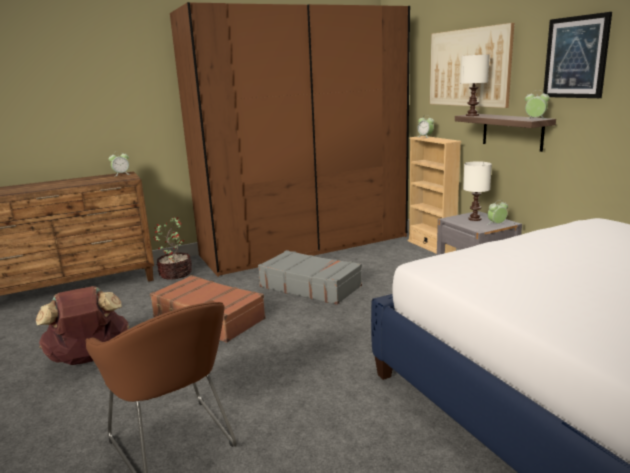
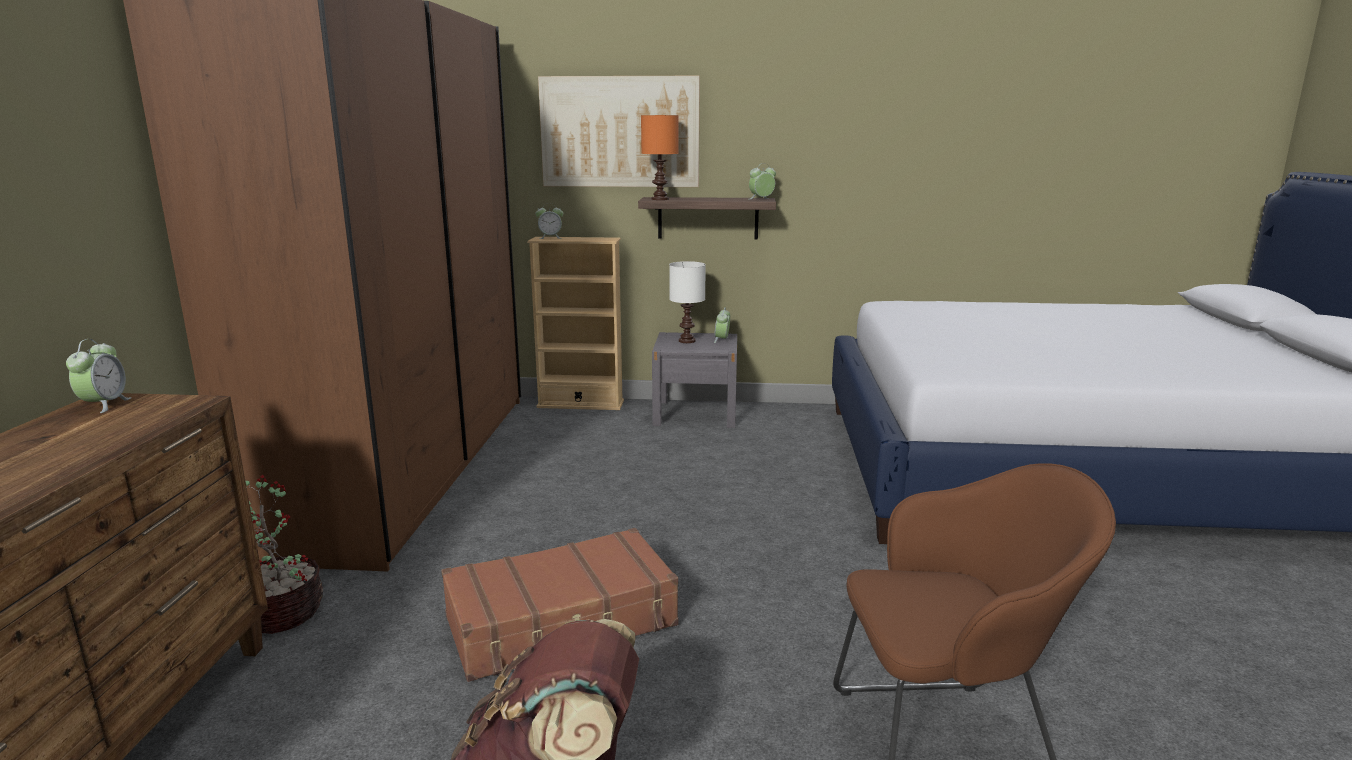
camera: 60 degrees left, 0 degrees up
grey suitcase [258,250,362,305] -> none
white table lamp [460,54,490,116] -> orange table lamp [641,115,679,200]
picture [543,12,612,98] -> none

